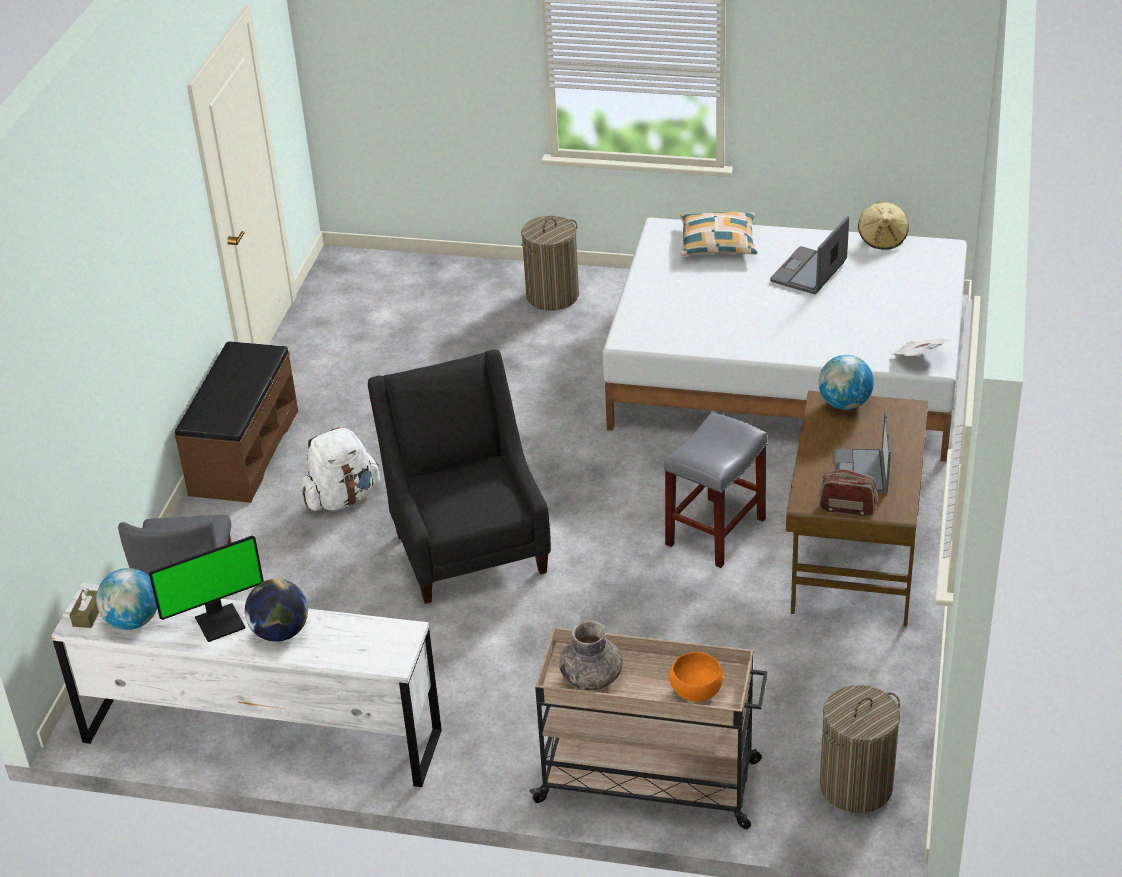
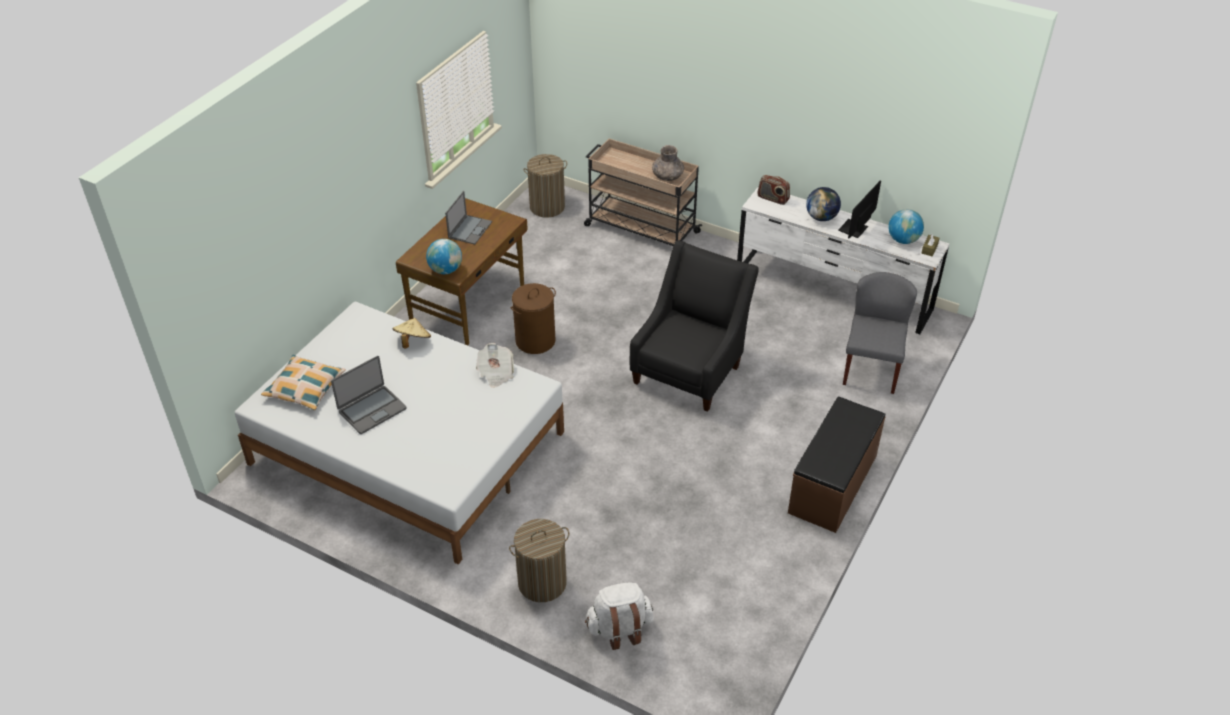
camera: 165 degrees left, 5 degrees up
monitor [149,536,264,642] -> monitor turned 45 degrees counterclockwise [838,181,881,239]
white backpack [302,427,380,511] -> white backpack moved to [585,582,654,650]
black armchair [368,350,551,604] -> black armchair turned 150 degrees counterclockwise [630,240,759,412]
grey stool [664,412,768,568] -> brown laundry basket [511,283,556,354]
orange bowl [669,652,723,702] -> none
pillow [680,212,757,256] -> pillow moved to [261,355,346,410]
radio [819,469,877,517] -> radio moved to [757,175,790,205]
beige hat [858,202,909,250] -> beige hat moved to [393,318,431,348]
newspaper [892,338,948,356] -> newspaper moved to [476,343,514,388]

